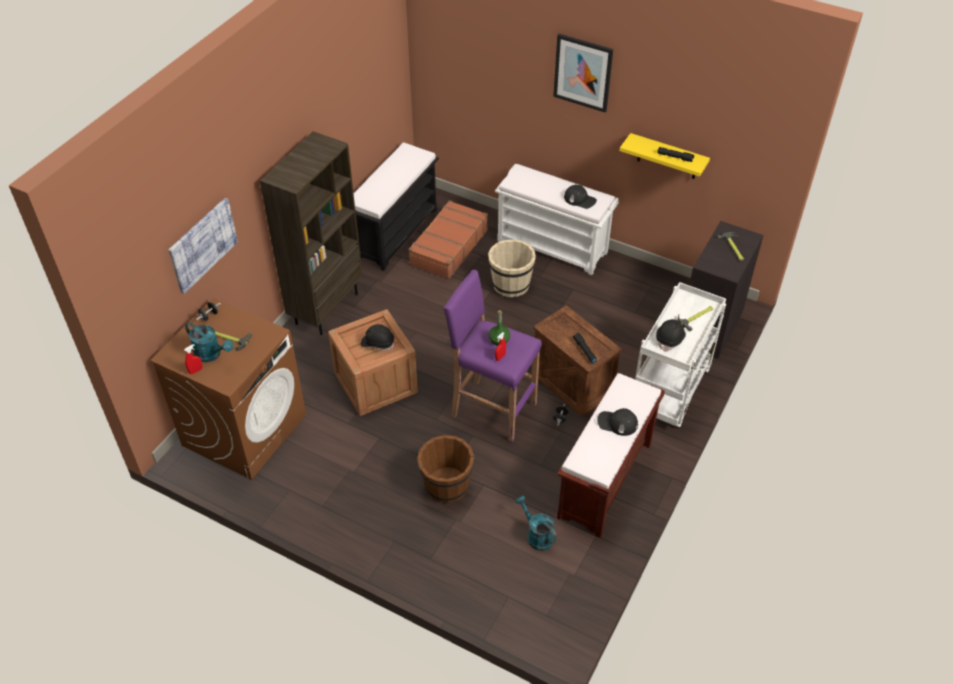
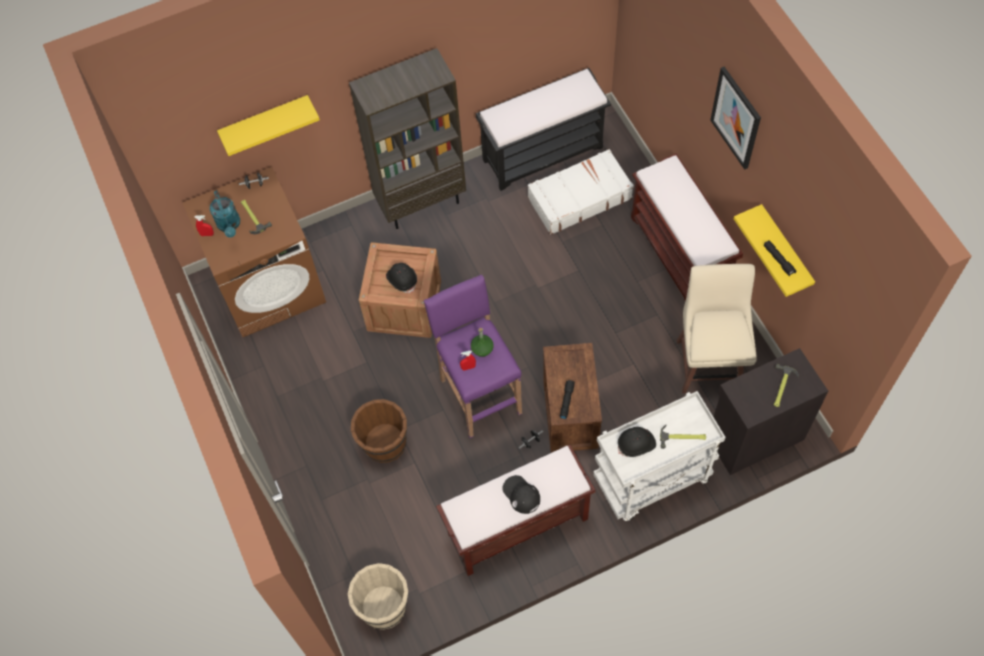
camera: 40 degrees right, 15 degrees up
picture [168,198,238,294] -> yellow shelf [217,95,320,156]
brown suitcase [409,200,488,279] -> white suitcase [528,149,634,235]
beige bucket [488,239,536,297] -> beige bucket moved to [348,563,408,630]
white bench [495,164,619,275] -> brown bench [631,154,743,301]
turquoise watering can [516,496,557,551] -> none
black cap [564,185,597,209] -> none
none -> beige stool [677,264,757,393]

